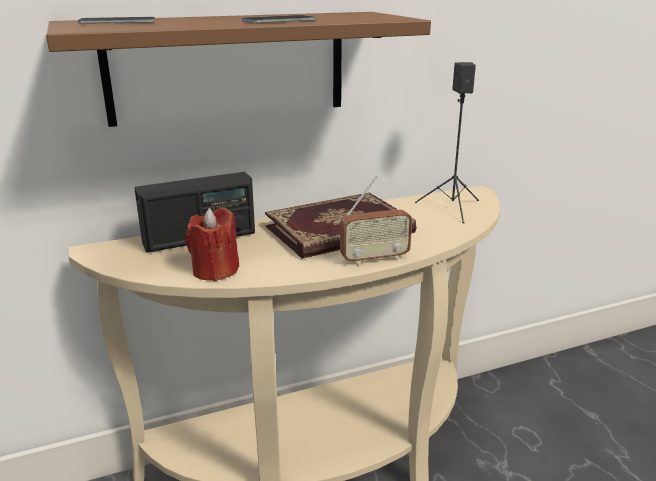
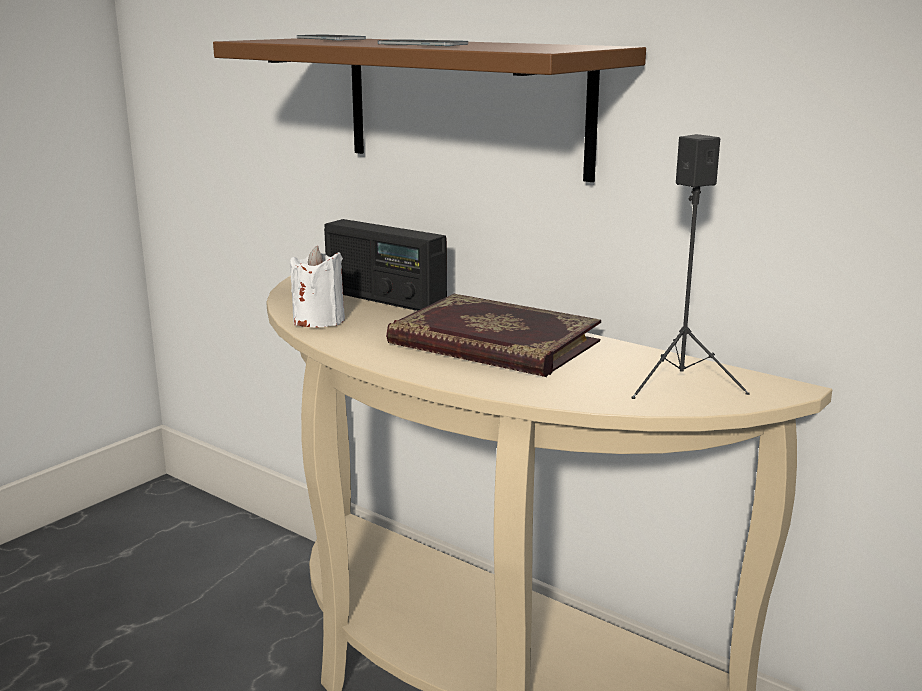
camera: 60 degrees right, 5 degrees down
red candle [186,208,239,281] -> white candle [290,246,345,328]
radio [340,176,412,265] -> none

